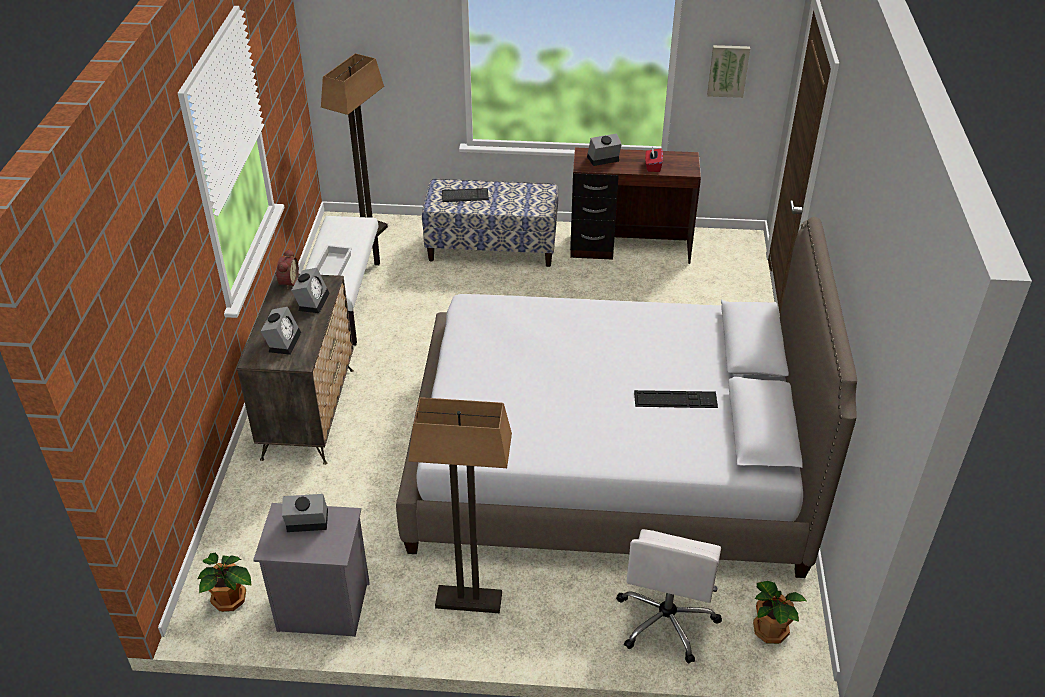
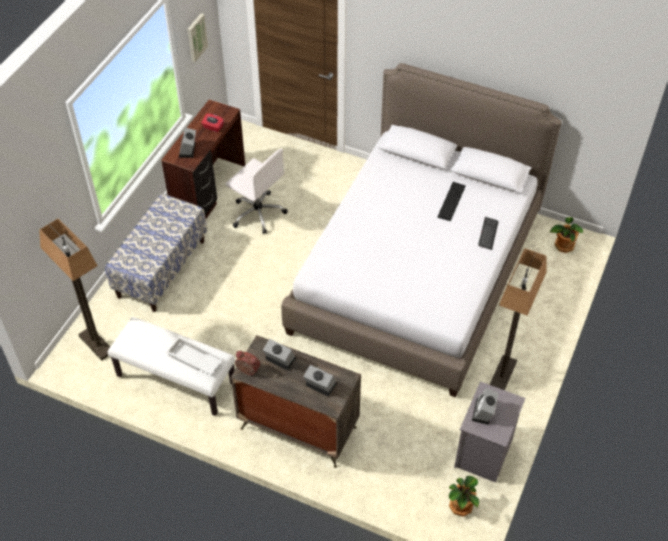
camera: 70 degrees left, 10 degrees up
keyboard [442,188,489,202] -> keyboard moved to [478,217,499,250]
white office chair [616,529,722,664] -> white office chair moved to [225,149,288,234]

